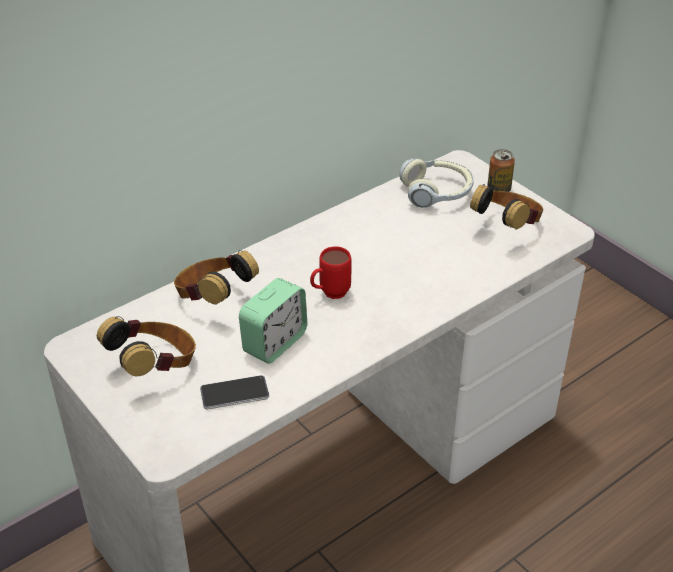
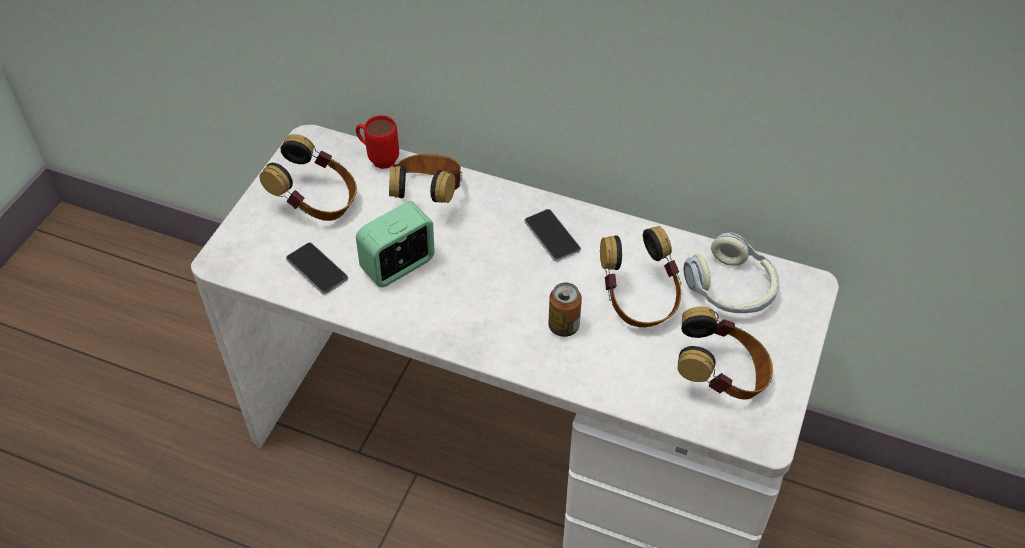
camera: 60 degrees right, 10 degrees up
alarm clock [239,278,307,364] -> alarm clock turned 135 degrees clockwise [356,201,435,287]
red mug [310,246,351,299] -> red mug moved to [356,115,399,169]
can [487,149,515,192] -> can moved to [548,282,582,337]
none -> phone [524,209,581,262]
none -> headphones [600,226,681,327]

